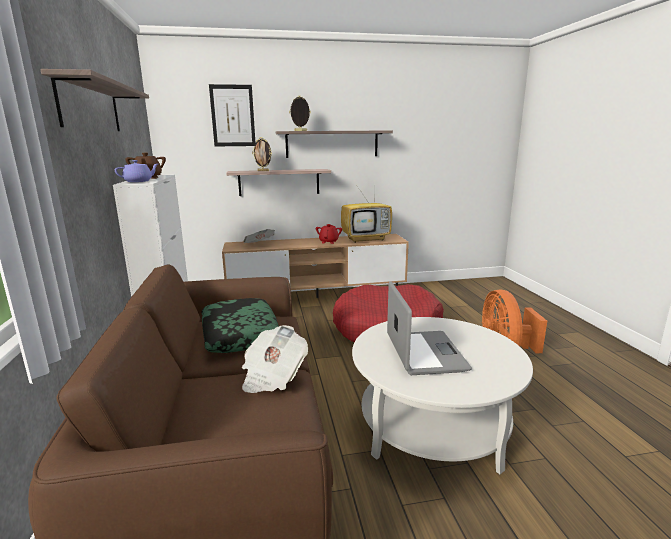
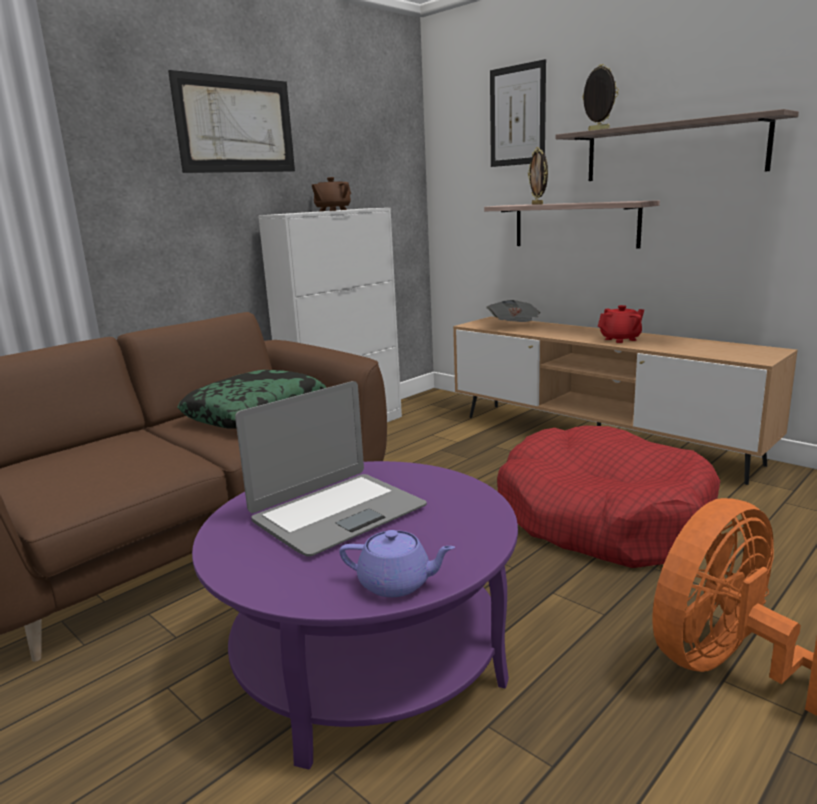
camera: 55 degrees right, 0 degrees up
shelf [40,69,149,131] -> picture [168,70,295,173]
purple teapot [115,160,158,182] -> purple teapot moved to [339,530,455,597]
newspaper [242,325,308,393] -> none
television [341,180,392,243] -> none
white coffee table [352,317,533,474] -> purple coffee table [192,461,518,770]

